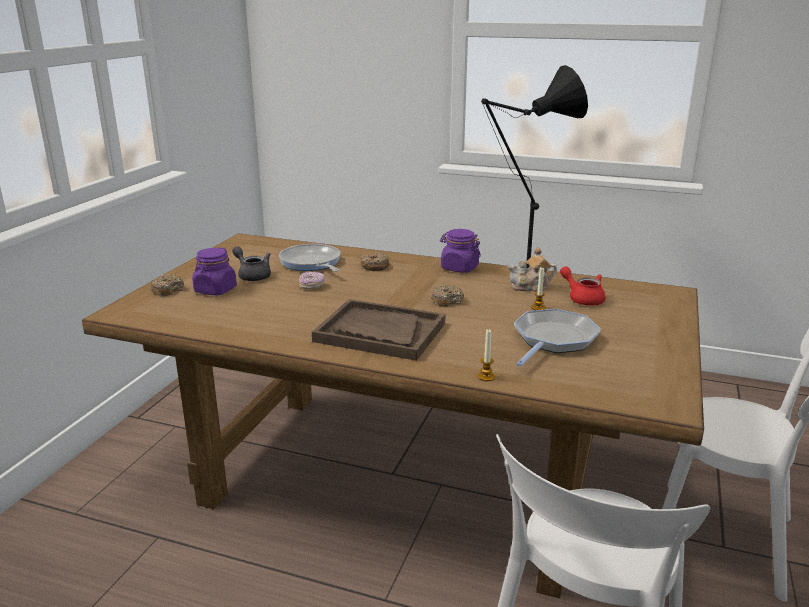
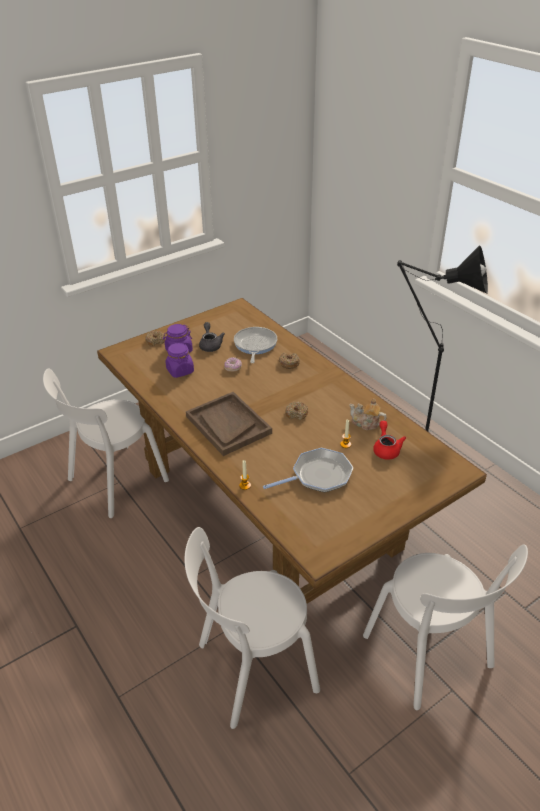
camera: 35 degrees right, 15 degrees up
purple jar [440,229,481,273] -> purple jar moved to [165,343,194,378]
none -> white chair [43,368,169,518]

